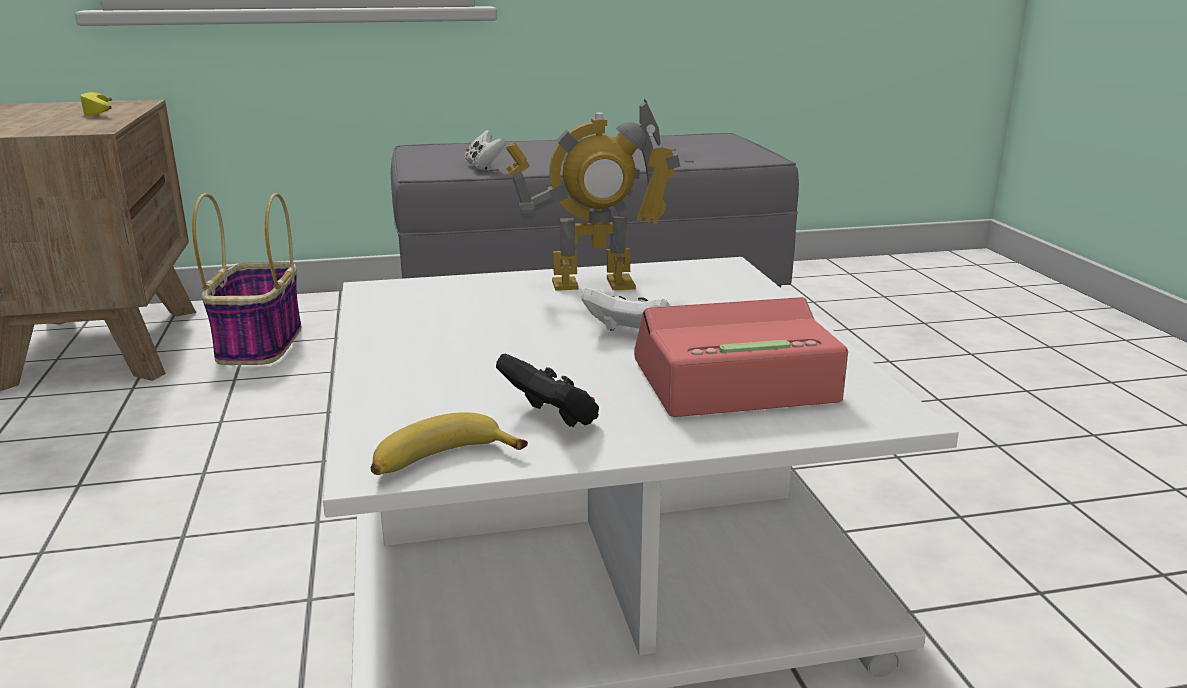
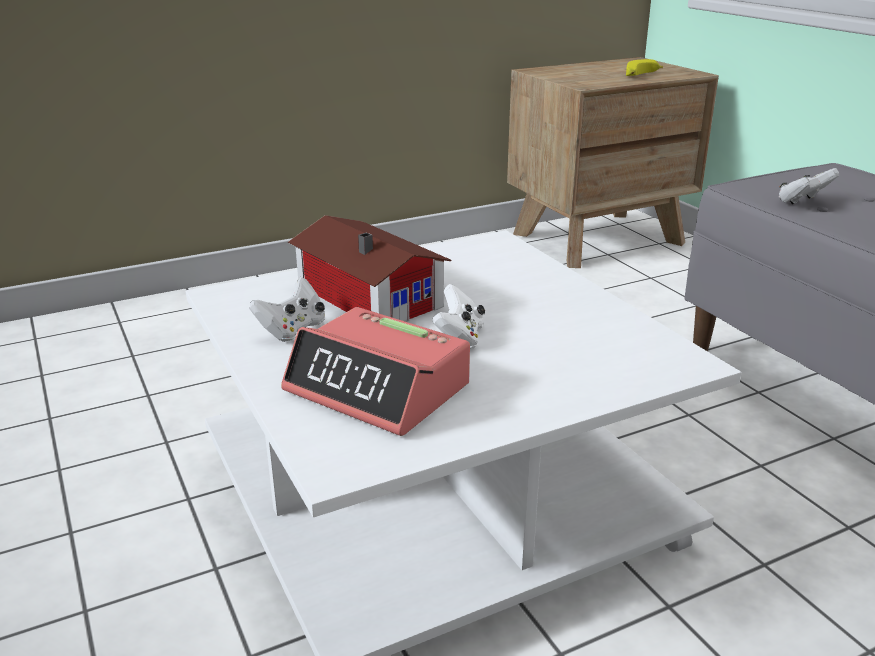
camera: 75 degrees right, 5 degrees up
basket [192,193,302,365] -> none
banana [371,412,528,475] -> none
black game controller [496,354,599,427] -> white game controller [250,277,325,342]
toy robot [506,99,680,291] -> none
alarm clock [634,297,848,417] -> alarm clock turned 150 degrees clockwise [281,307,470,436]
none -> toy house [288,215,451,322]

